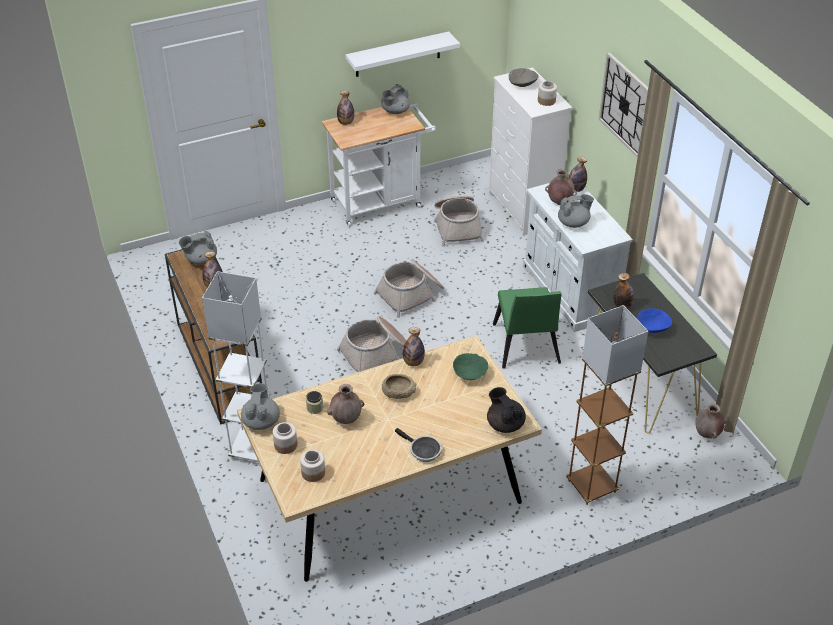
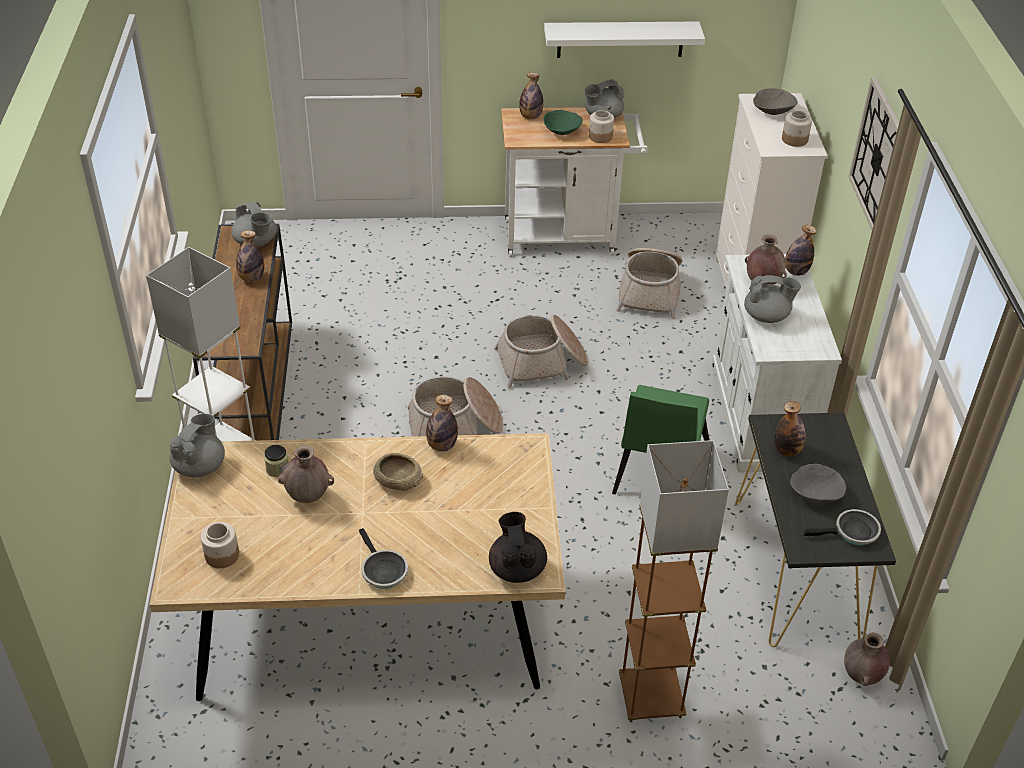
camera: 20 degrees right, 0 degrees up
grey teapot [179,231,217,265] -> grey teapot turned 120 degrees counterclockwise [231,202,277,247]
jar [273,422,298,454] -> jar moved to [589,110,614,143]
green bowl [453,353,488,380] -> green bowl moved to [543,110,583,135]
blue bowl [636,308,672,333] -> grey bowl [790,464,846,503]
none -> frying pan [804,509,881,545]

